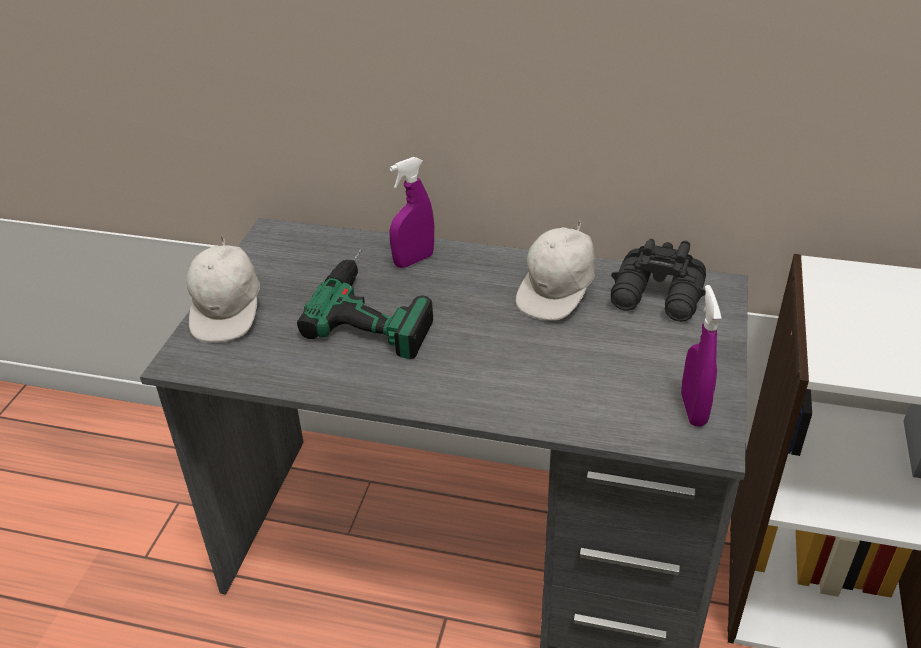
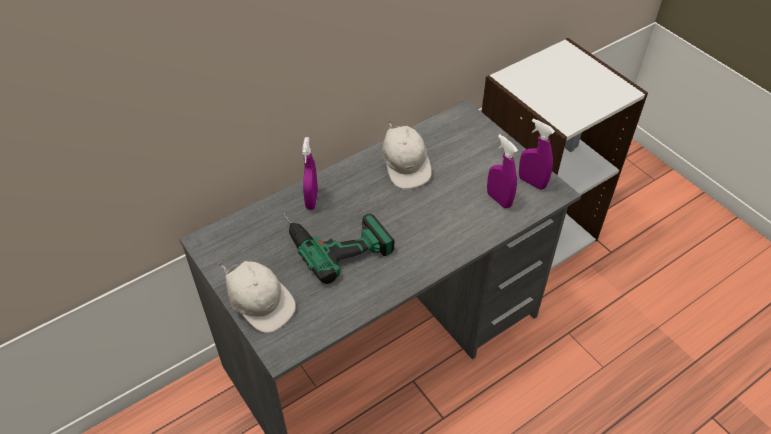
camera: 50 degrees left, 10 degrees up
black binoculars [611,239,706,322] -> none
none -> purple spray bottle [487,134,518,209]

